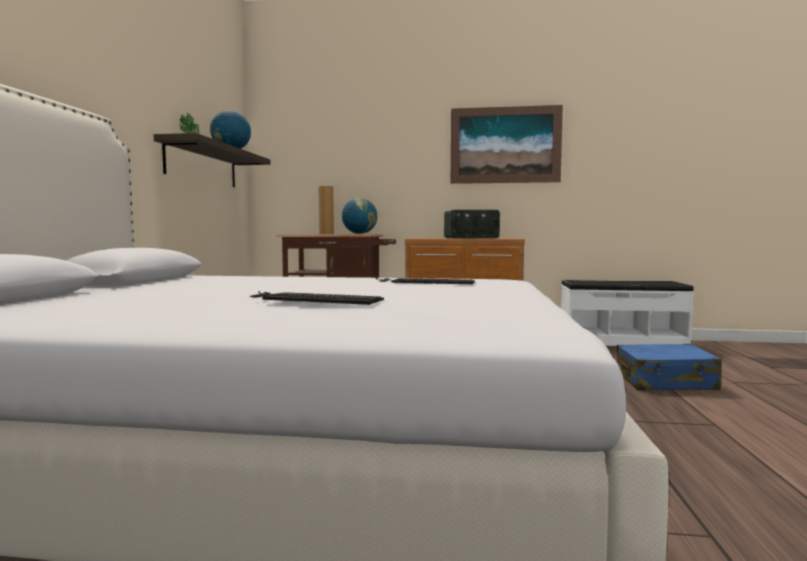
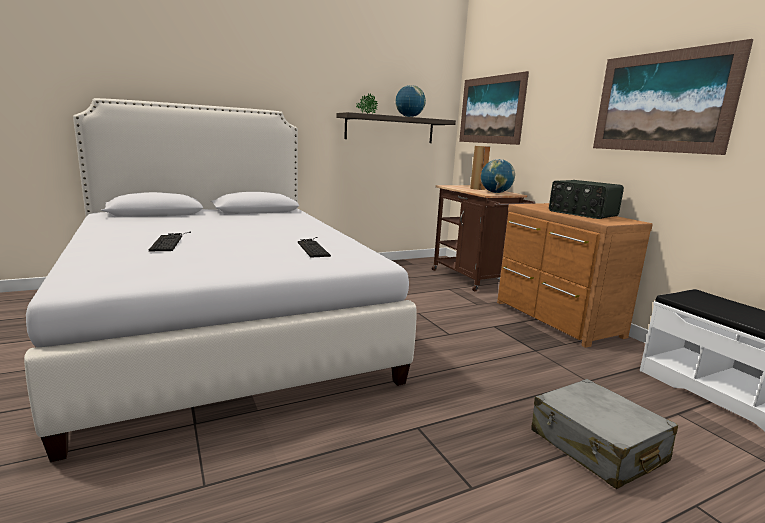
camera: 55 degrees right, 10 degrees up
blue suitcase [617,344,721,391] -> grey suitcase [531,379,678,489]
none -> picture [459,71,529,145]

